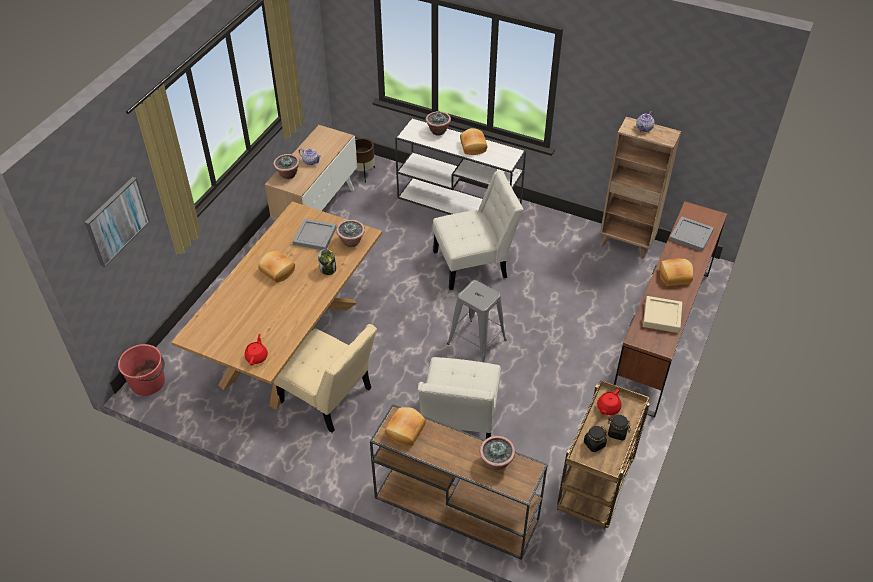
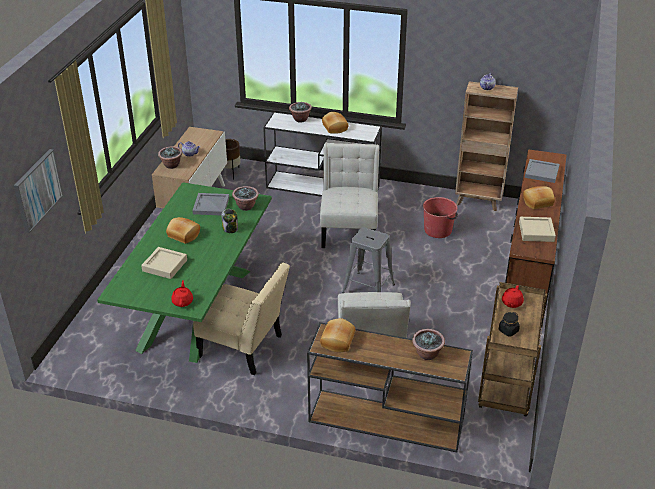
camera: 10 degrees left, 10 degrees down
red bucket [118,344,165,396] -> red bucket moved to [423,197,458,238]
brown dining table [171,201,382,409] -> green dining table [97,182,272,363]
white chair [433,171,524,290] -> white chair turned 60 degrees counterclockwise [320,143,379,248]
black jar [607,415,631,441] -> none
none -> beige tray [141,247,187,279]

